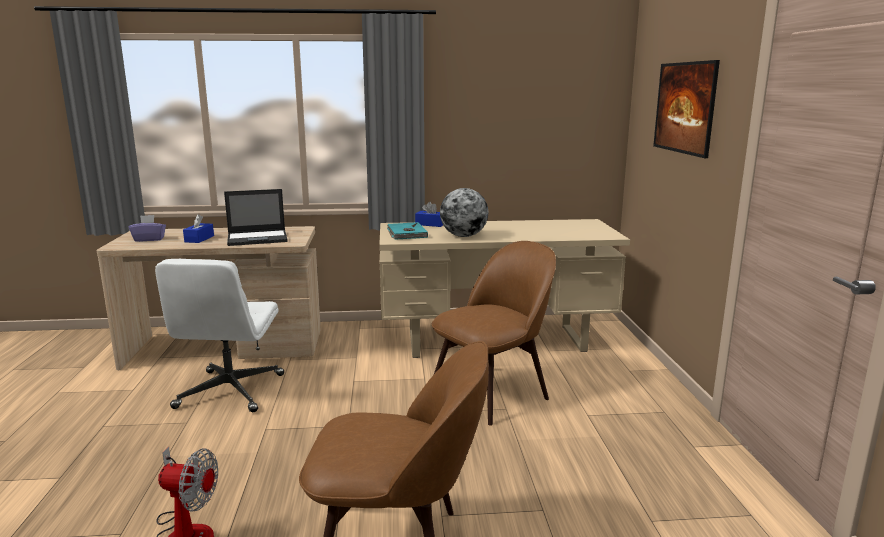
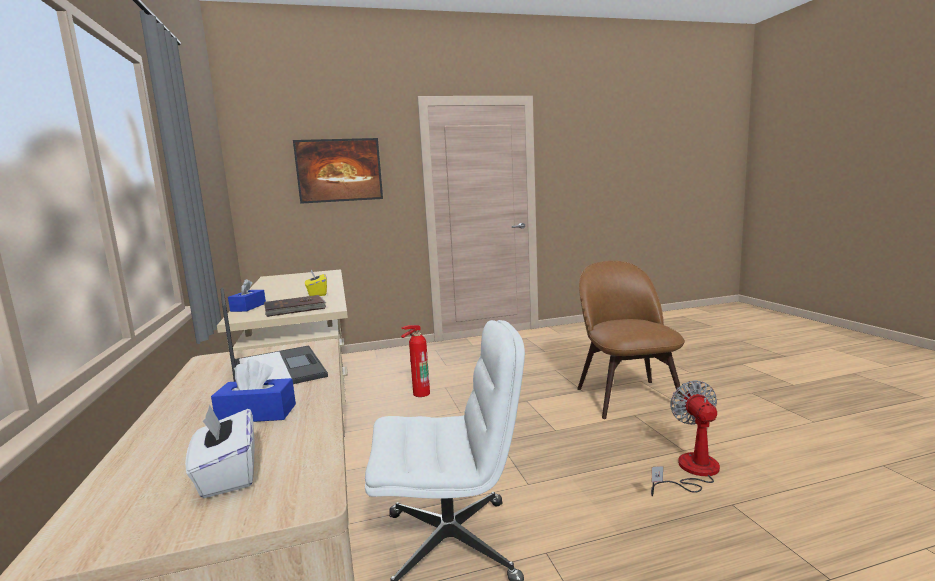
camera: 100 degrees left, 5 degrees down
purple tissue box [129,215,166,242] -> white tissue box [185,405,254,498]
turquoise book [387,222,428,240] -> brown book [264,295,326,317]
brown chair [432,241,556,426] -> fire extinguisher [401,325,430,397]
globe [440,188,488,237] -> yellow tissue box [305,270,327,296]

